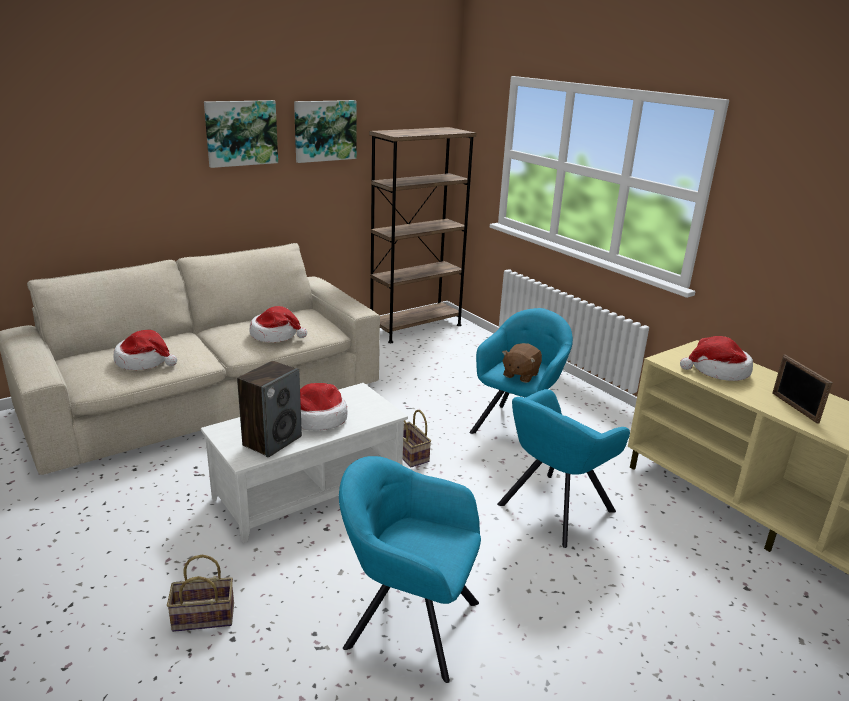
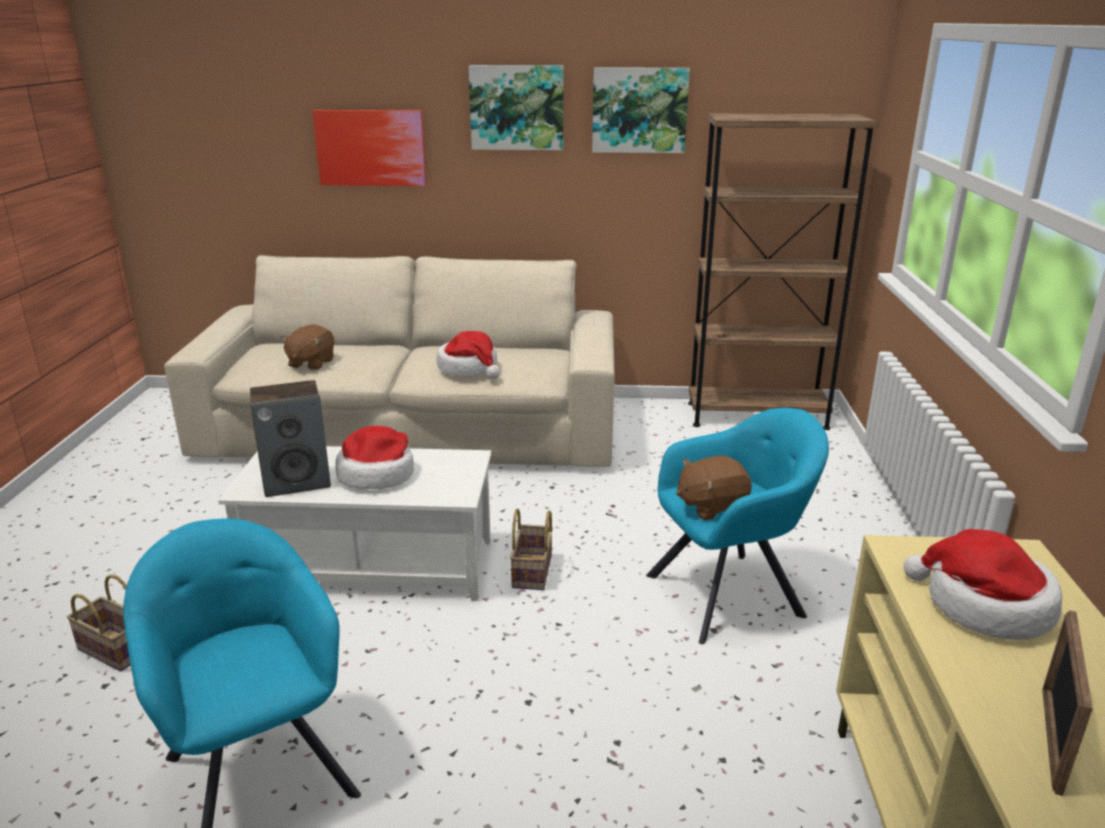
camera: 40 degrees right, 0 degrees up
hat [113,330,177,370] -> brown plush toy [281,324,334,370]
turquoise armchair [497,389,630,548] -> none
none -> picture [312,110,427,186]

